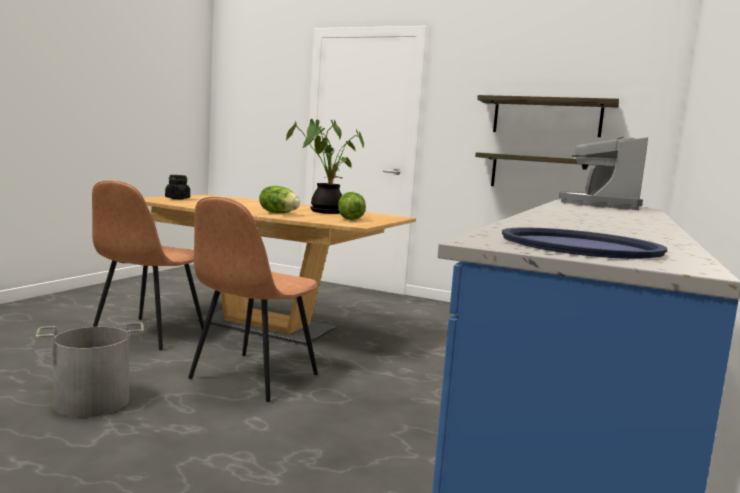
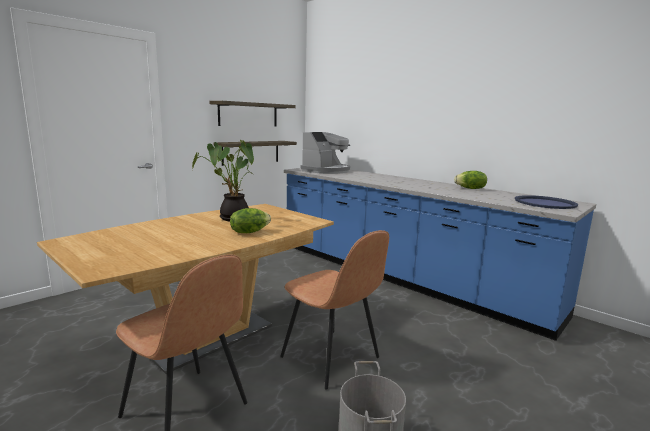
camera: 70 degrees left, 5 degrees up
black jar [165,175,190,199] -> none
lettuce [338,192,366,220] -> lettuce moved to [454,171,487,189]
coffee machine [559,137,648,210] -> coffee machine turned 90 degrees counterclockwise [300,132,350,174]

